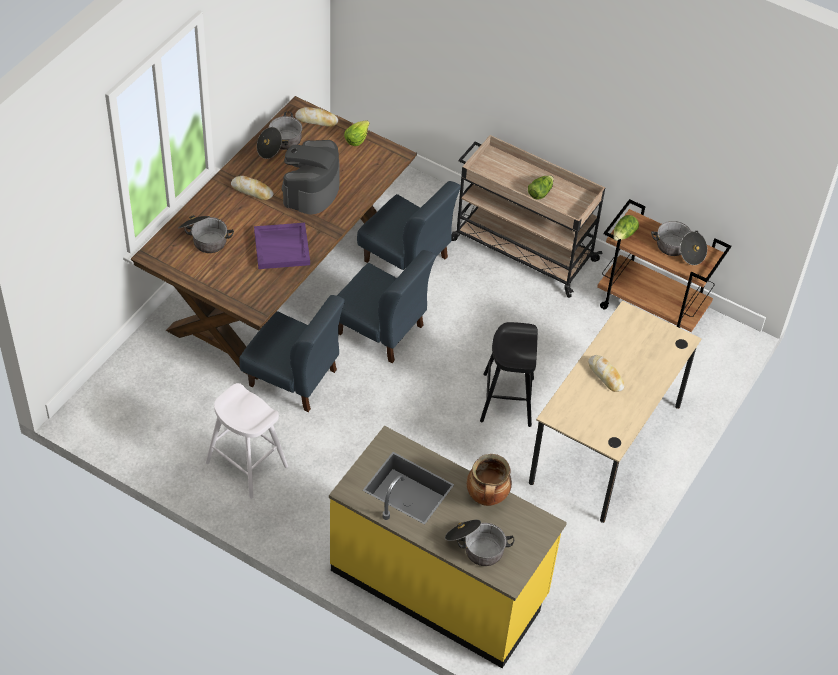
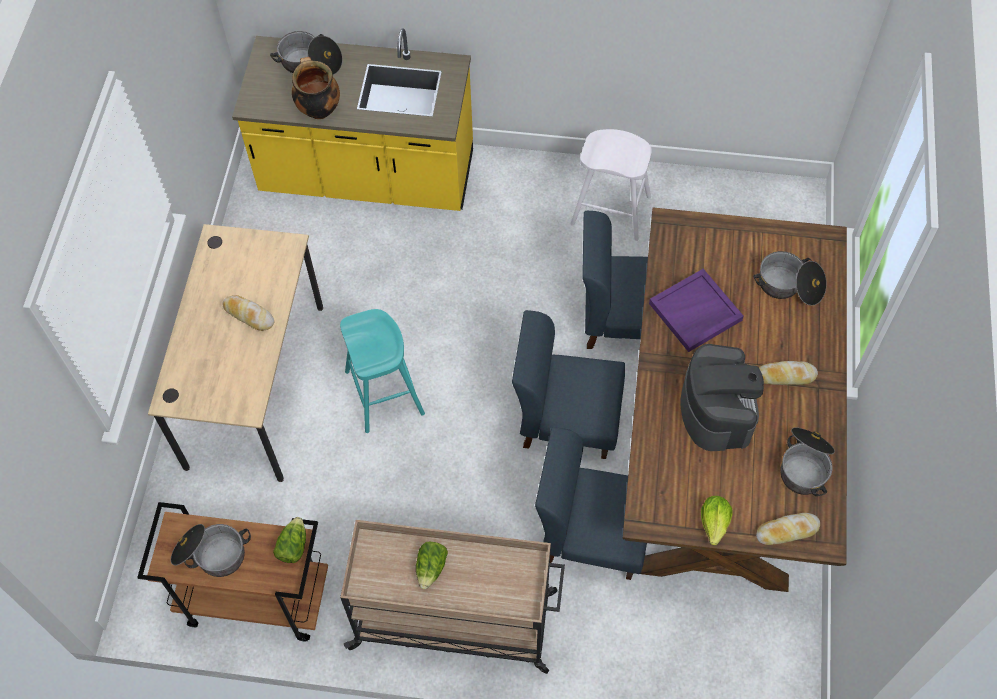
camera: 160 degrees right, 10 degrees up
black stool [480,322,538,427] -> turquoise stool [340,309,425,433]

